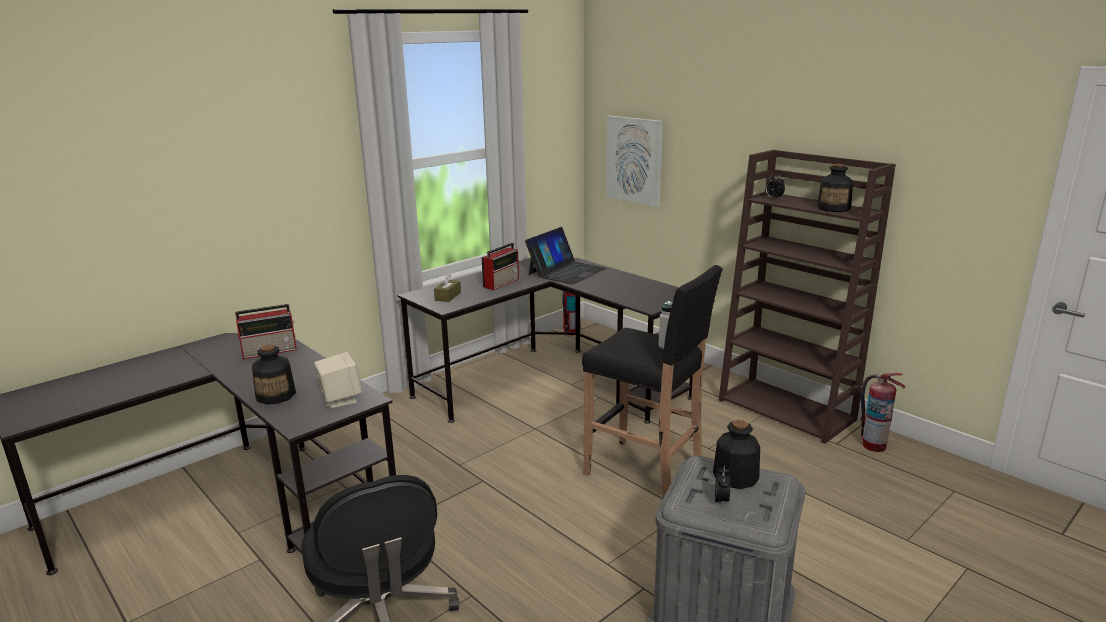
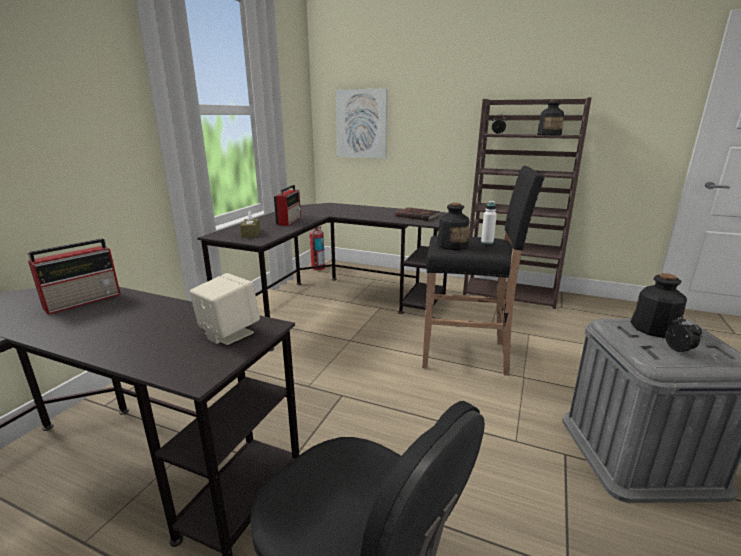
camera: 25 degrees left, 0 degrees up
bottle [252,344,296,404] -> bottle moved to [437,203,469,250]
laptop [525,227,607,285] -> none
fire extinguisher [860,373,906,452] -> none
none -> brown book [395,207,440,221]

